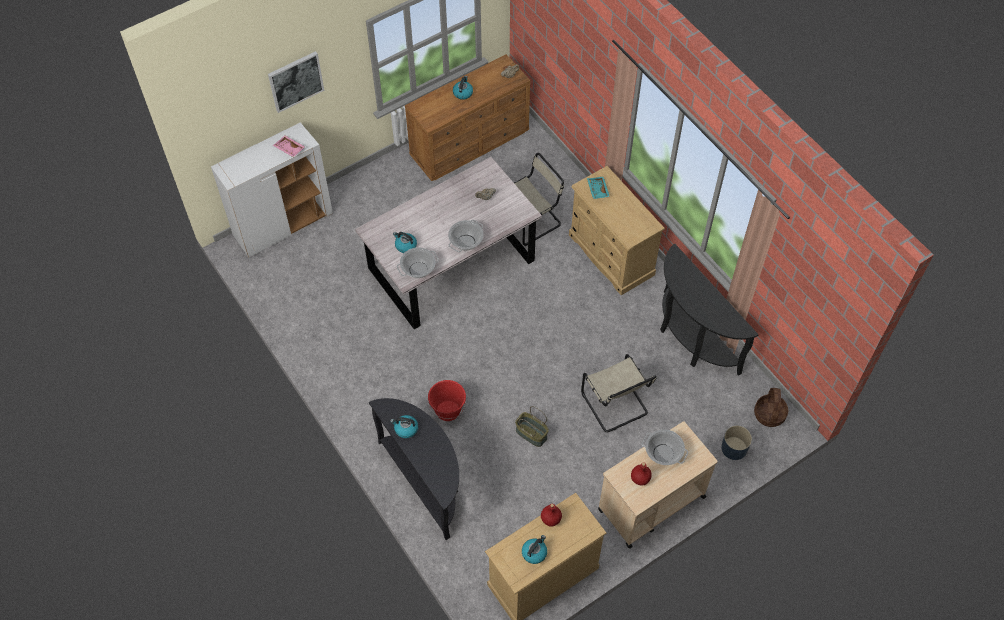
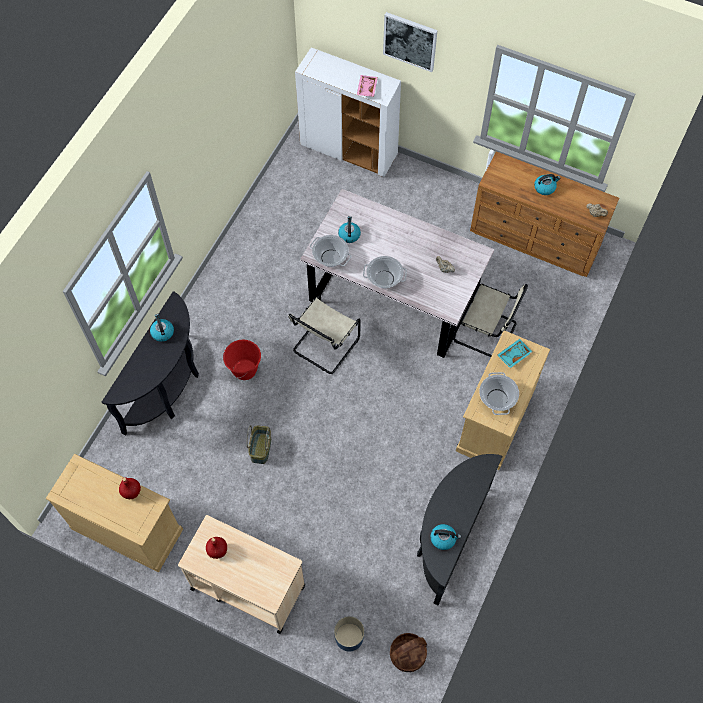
camera: 60 degrees right, 5 degrees up
kettle [522,535,547,564] -> kettle moved to [431,524,461,550]
beige chair [581,354,656,432] -> beige chair moved to [288,295,361,374]
cooking pot [642,429,688,465] -> cooking pot moved to [479,372,519,415]

